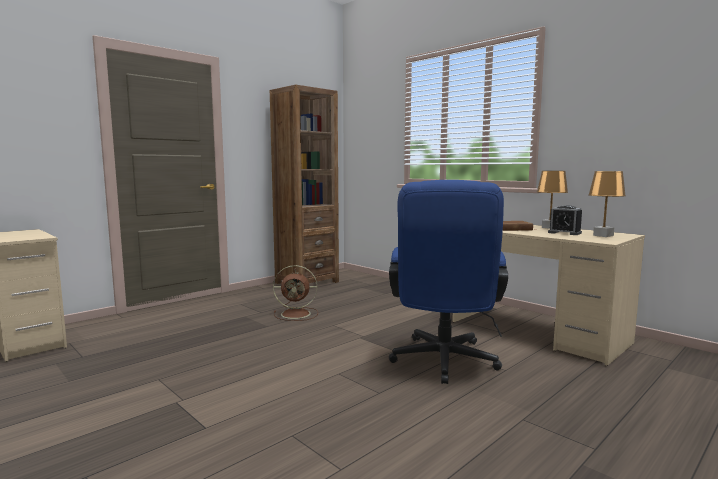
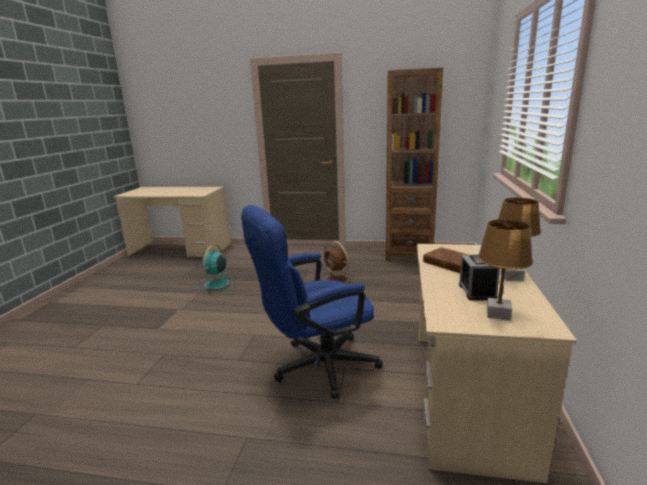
camera: 55 degrees right, 10 degrees up
none -> turquoise fan [198,245,233,292]

